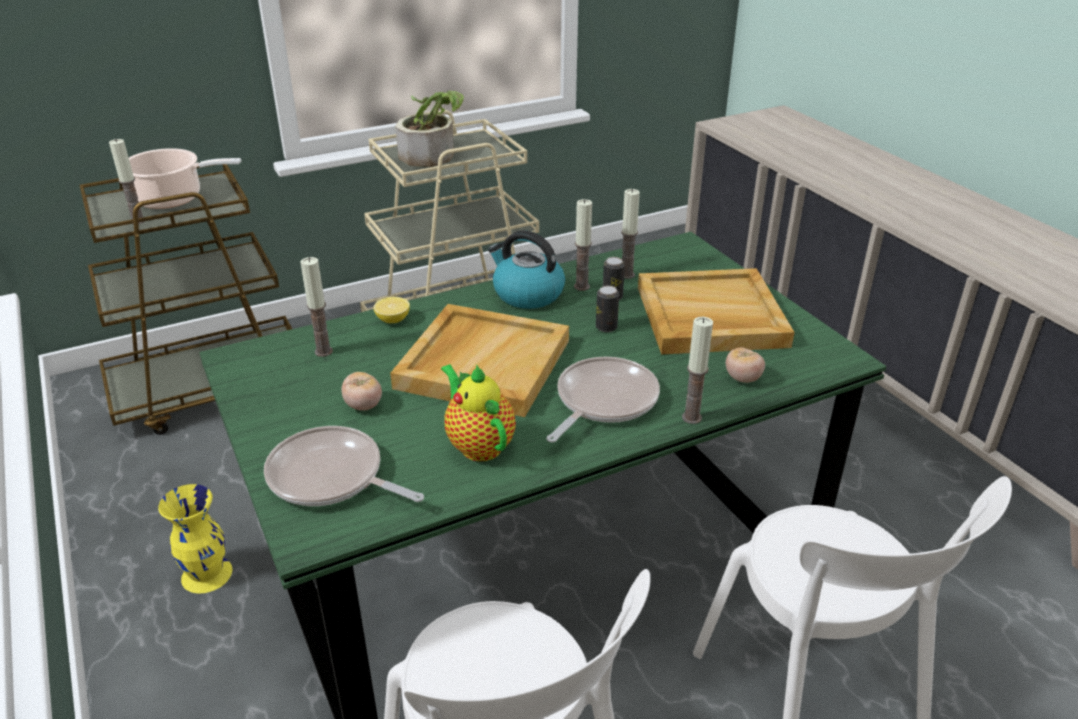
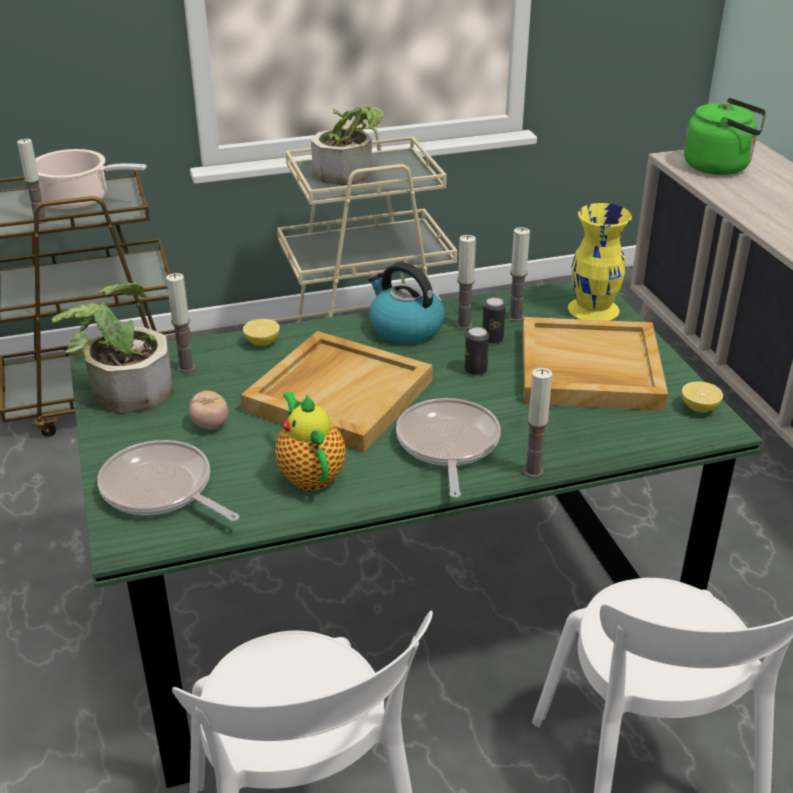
camera: 10 degrees right, 0 degrees up
yellow vase [158,484,232,594] -> yellow vase moved to [568,203,632,321]
frying pan [546,357,660,443] -> frying pan turned 45 degrees counterclockwise [396,398,501,498]
tomato [726,347,765,383] -> none
none -> potted plant [52,283,173,413]
none -> lemon [682,381,723,412]
none -> green kettle [684,98,766,175]

